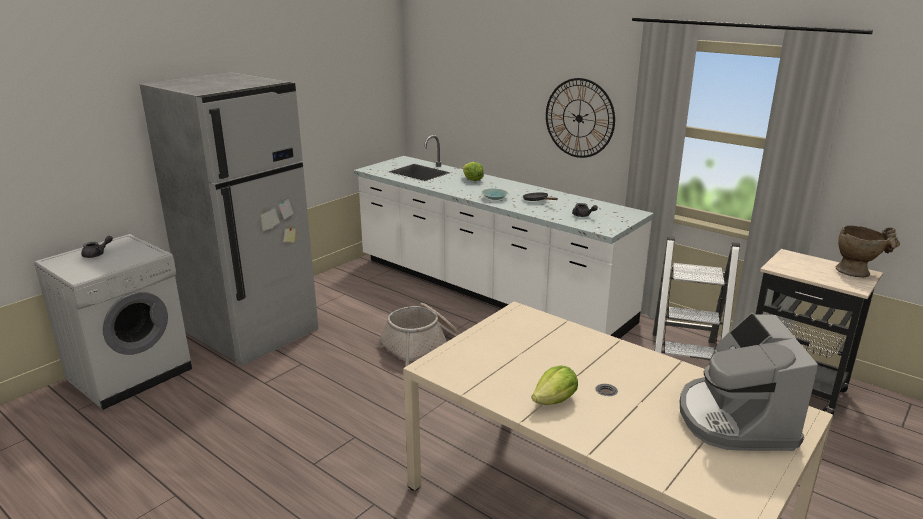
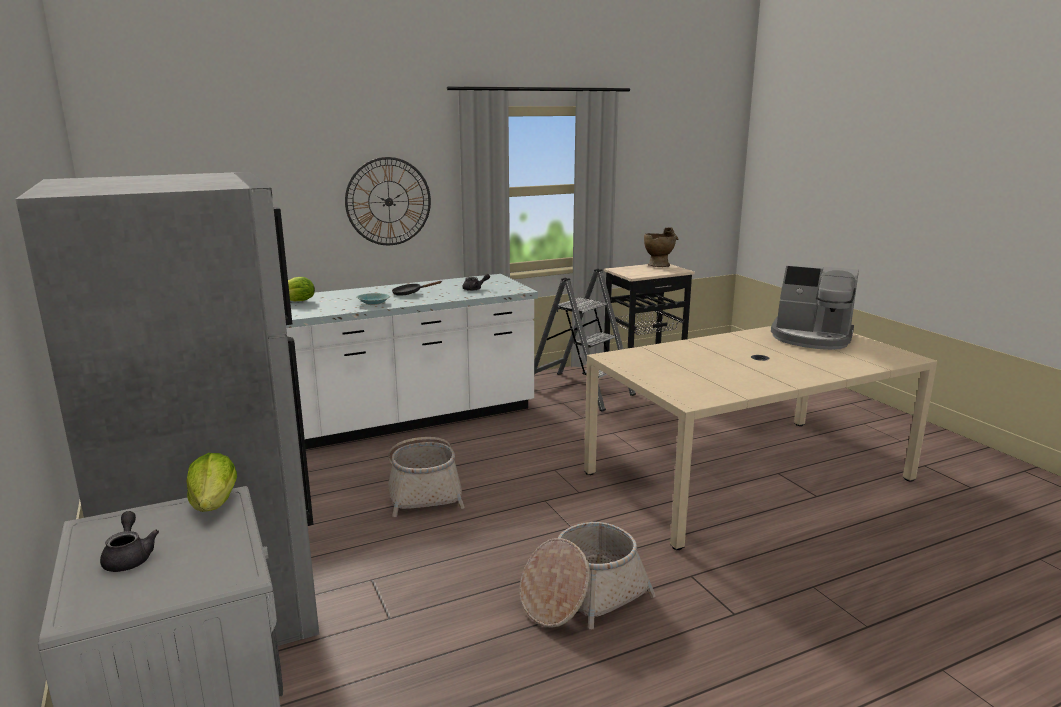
camera: 65 degrees left, 5 degrees down
lettuce [532,366,578,405] -> lettuce moved to [186,453,237,512]
none -> basket [520,522,656,629]

